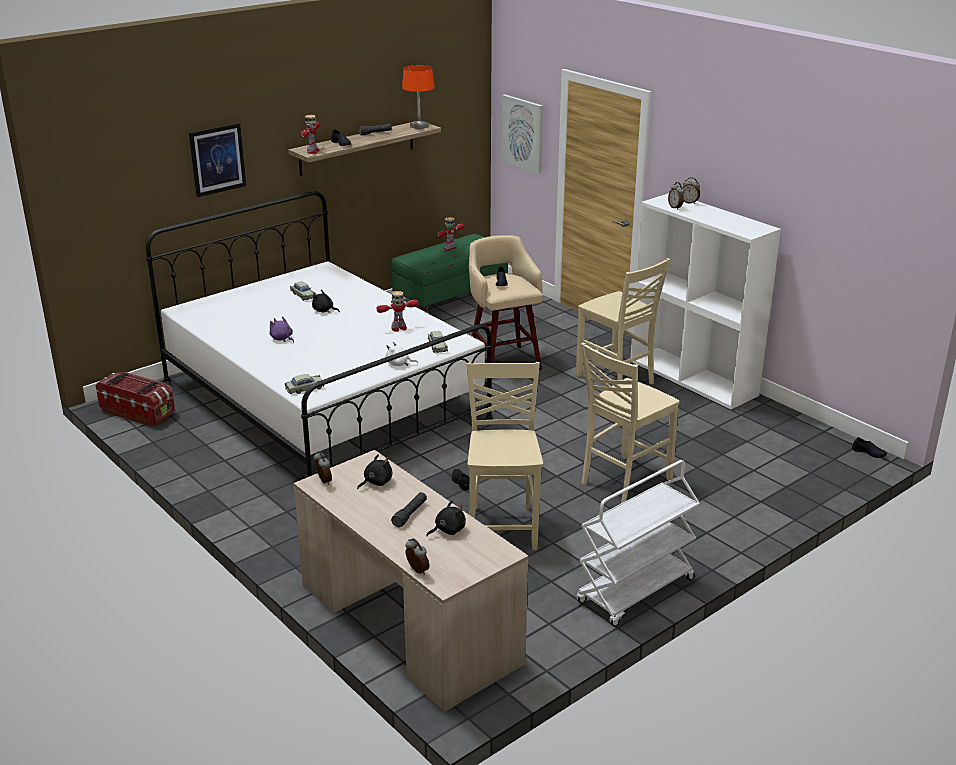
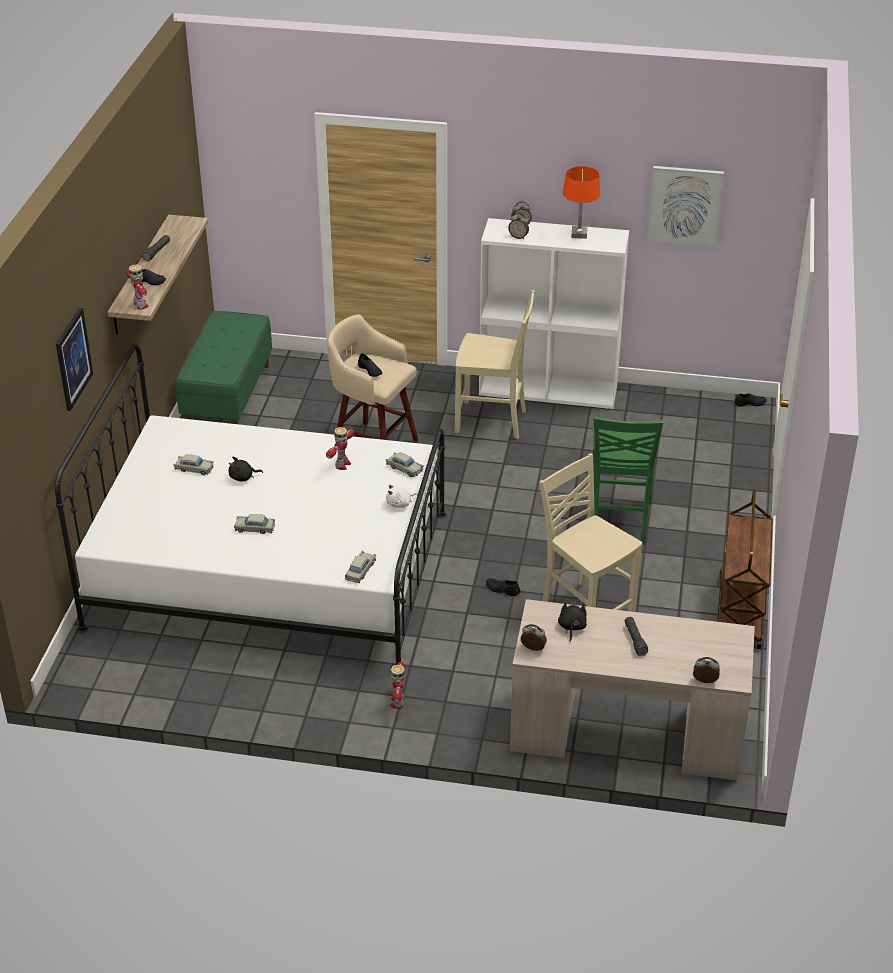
camera: 40 degrees left, 10 degrees up
storage box [95,372,175,427] -> none
purple plush toy [269,316,294,343] -> beige toy car [234,514,275,534]
orange table lamp [402,65,435,130] -> orange table lamp moved to [563,166,600,239]
black plush toy [426,500,466,536] -> none
toy robot [437,217,464,251] -> toy robot moved to [390,662,405,709]
picture [501,94,543,174] -> picture moved to [647,166,724,247]
white cart [577,460,700,627] -> brown cart [717,490,773,649]
beige chair [581,342,679,503] -> green chair [593,416,663,544]

